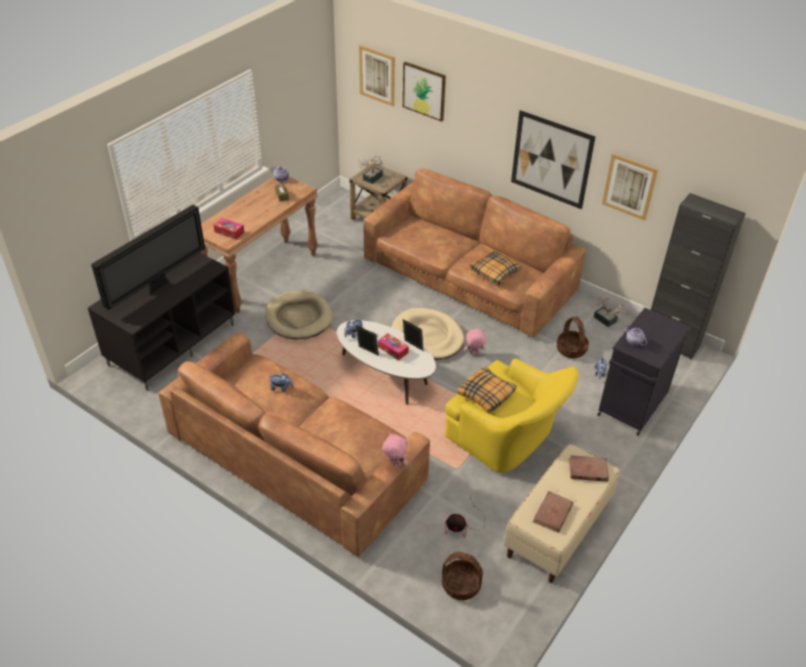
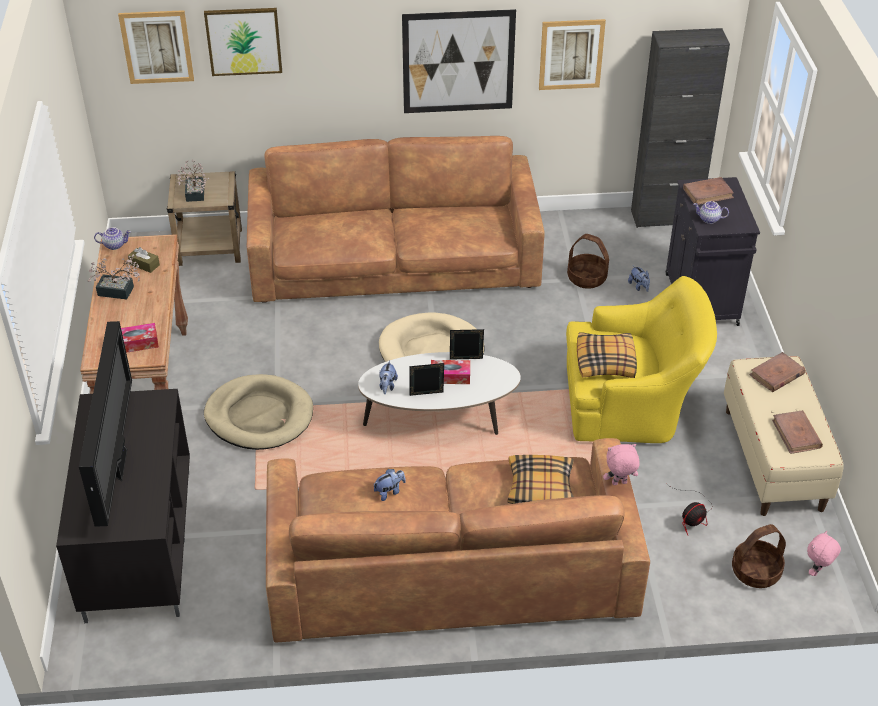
camera: 40 degrees left, 0 degrees up
pink plush toy [464,329,486,354] -> pink plush toy moved to [807,531,841,576]
pillow [470,250,522,285] -> pillow moved to [508,455,574,504]
potted plant [592,297,628,327] -> potted plant moved to [87,254,140,299]
none -> brown book [683,177,734,205]

